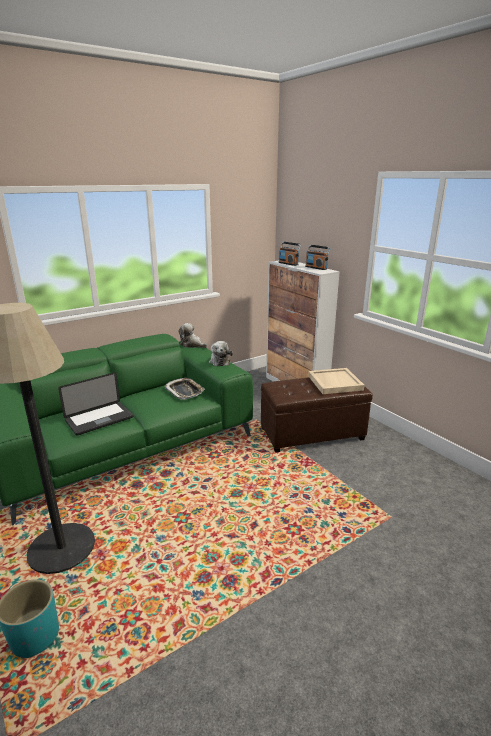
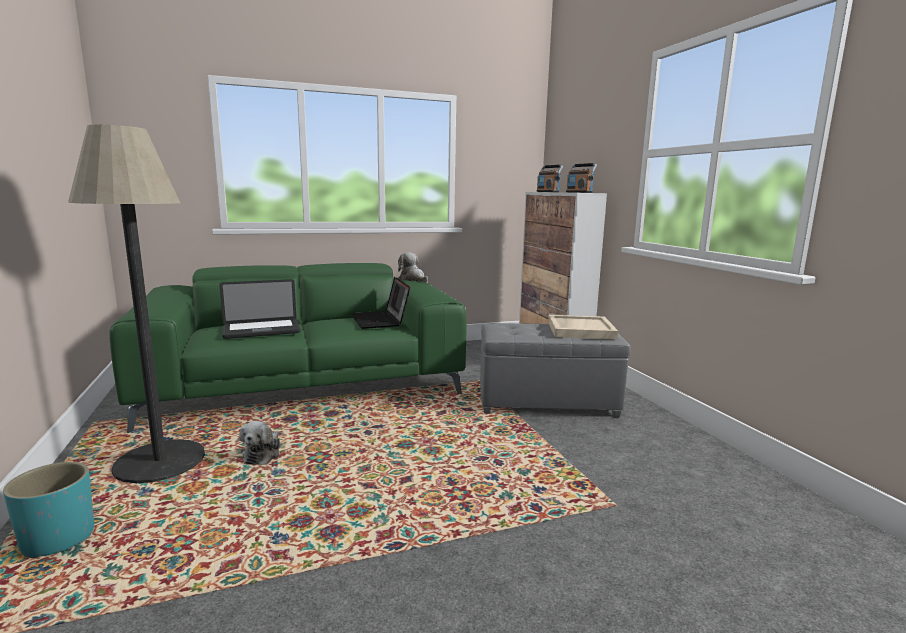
camera: 15 degrees right, 10 degrees down
tray [165,378,205,400] -> laptop [351,277,410,329]
plush toy [209,341,233,366] -> plush toy moved to [239,421,280,465]
brown ottoman [261,377,373,453] -> grey ottoman [480,323,631,418]

